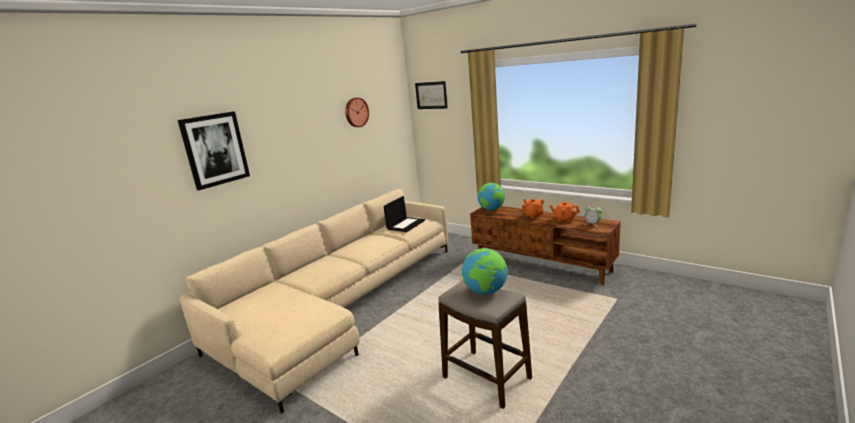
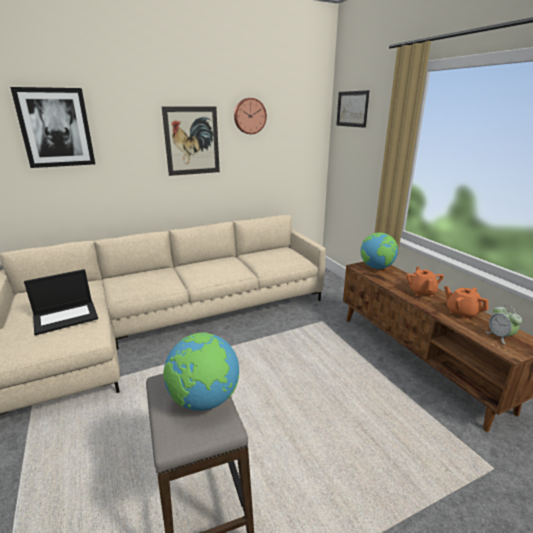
camera: 25 degrees right, 5 degrees up
laptop [383,196,425,232] -> laptop moved to [24,269,98,335]
none -> picture [162,106,220,176]

